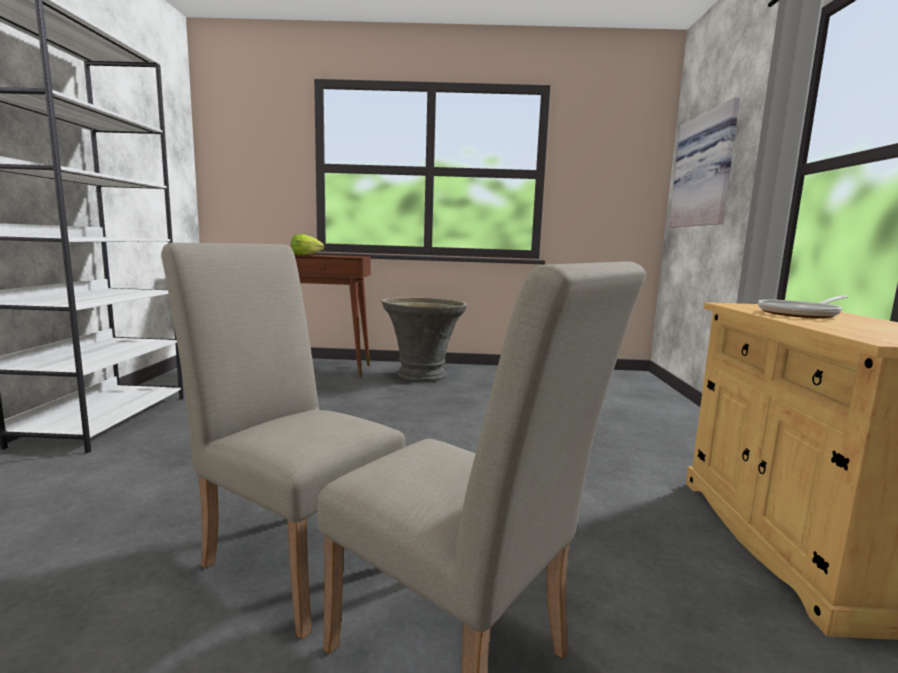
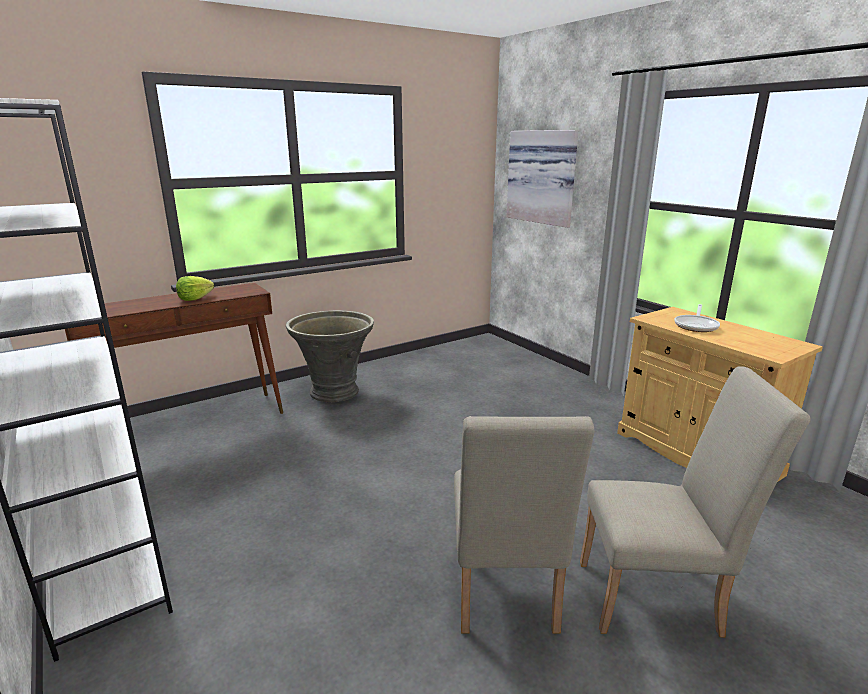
camera: 35 degrees left, 10 degrees up
beige chair [161,243,406,640] -> beige chair turned 90 degrees counterclockwise [454,416,595,634]

